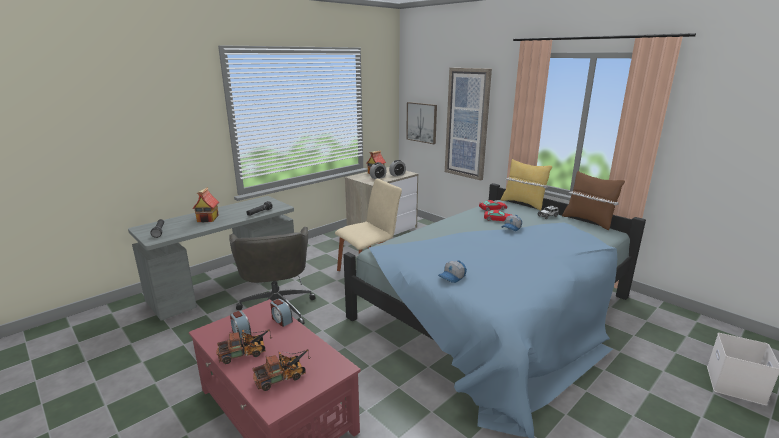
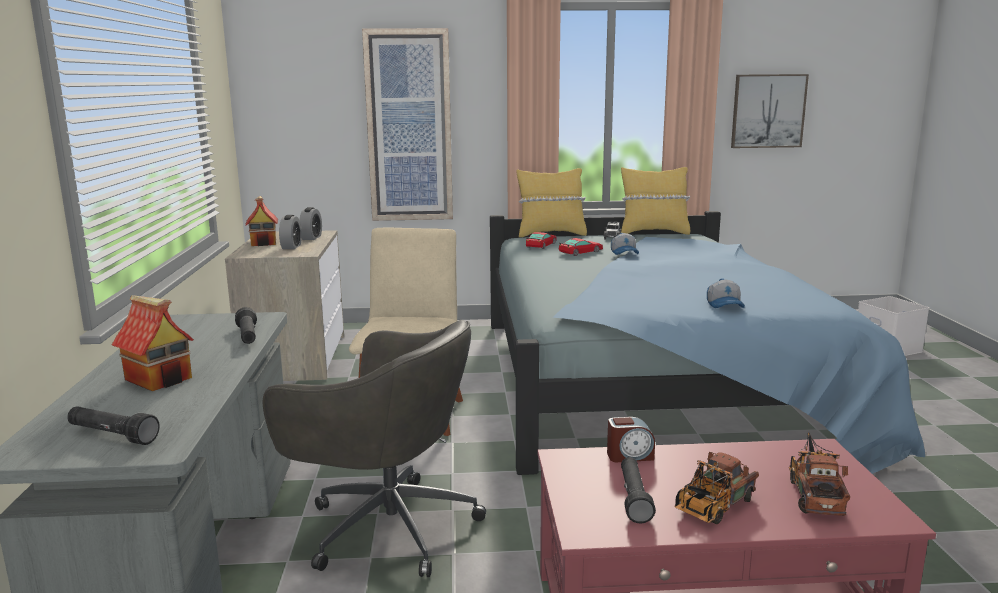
camera: 50 degrees left, 5 degrees down
toy truck [216,330,272,364] -> toy truck turned 150 degrees counterclockwise [674,452,759,524]
alarm clock [230,310,251,338] -> black flashlight [621,457,656,523]
picture [406,102,437,144] -> picture moved to [731,74,809,148]
brown pillow [562,171,625,230] -> yellow pillow [621,167,690,235]

